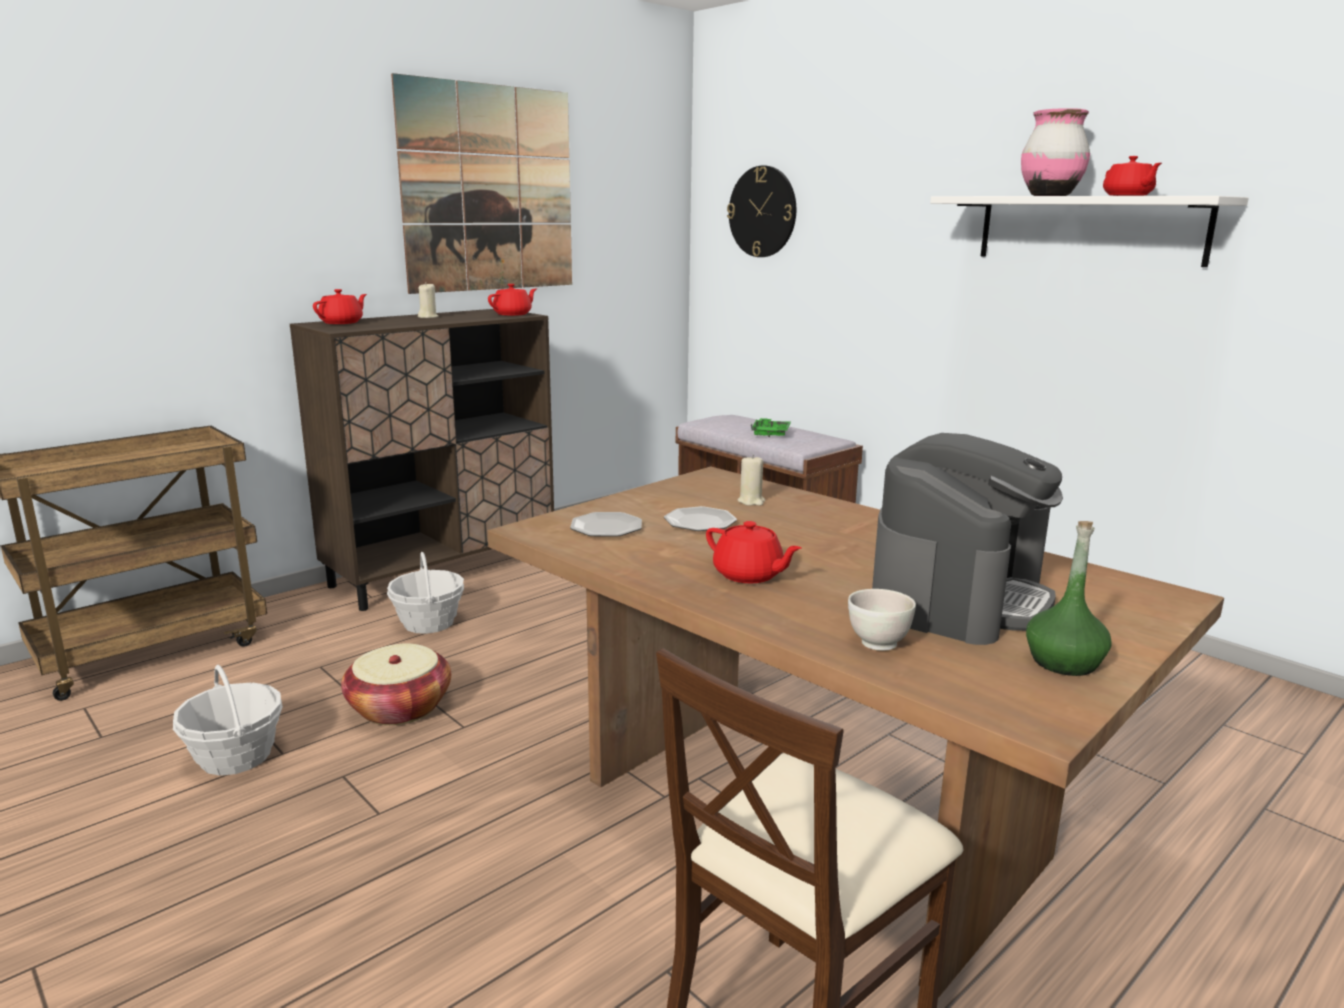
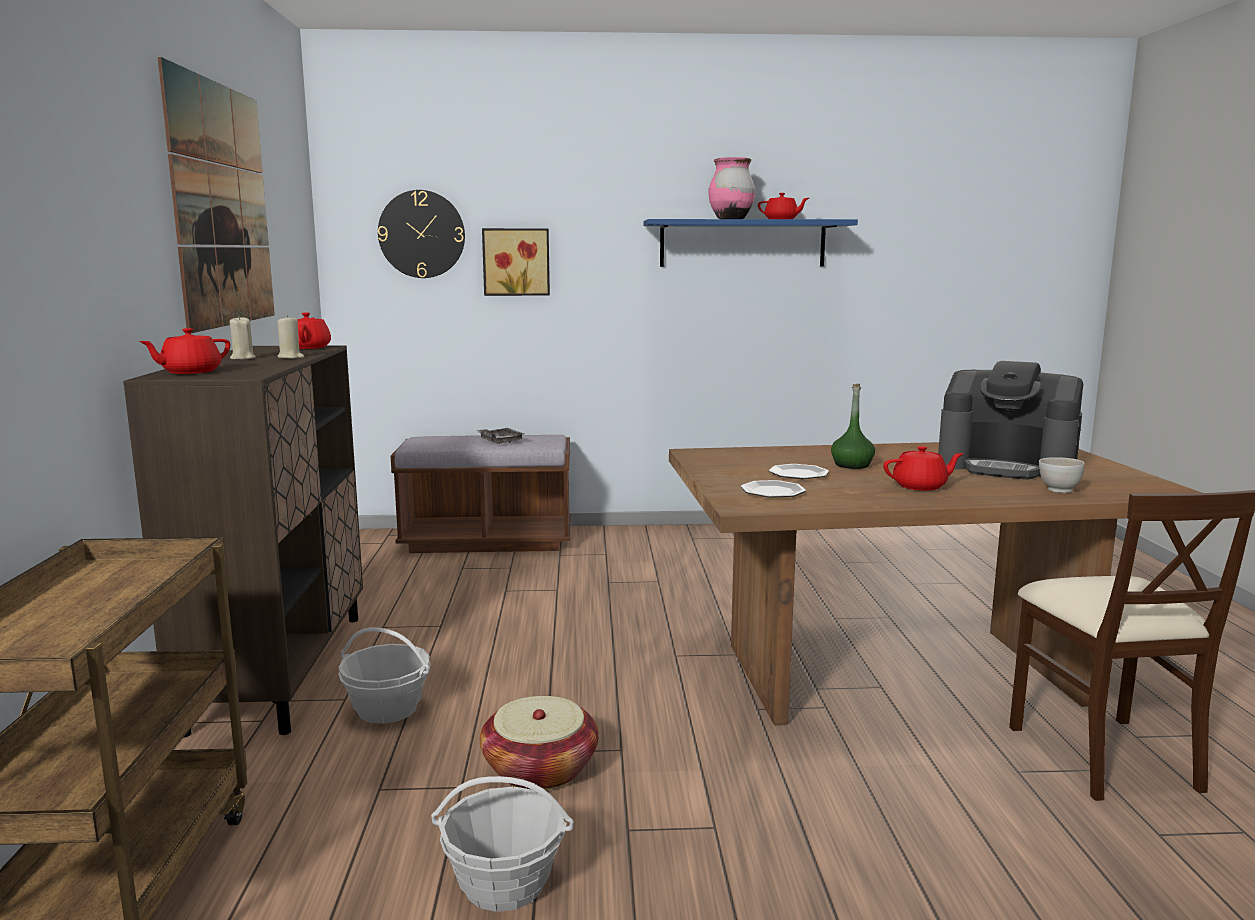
camera: 50 degrees left, 5 degrees down
red teapot [313,289,367,324] -> red teapot turned 120 degrees counterclockwise [139,328,230,374]
beige candle [738,455,765,506] -> beige candle moved to [277,315,304,359]
green tray [751,418,791,437] -> grey tray [476,428,524,444]
coffee machine [872,433,1063,645] -> coffee machine turned 135 degrees clockwise [938,361,1083,480]
white shelf [930,196,1249,267] -> blue shelf [644,219,858,267]
green bottle [1026,521,1112,676] -> green bottle moved to [831,384,875,469]
none -> picture [482,228,550,296]

